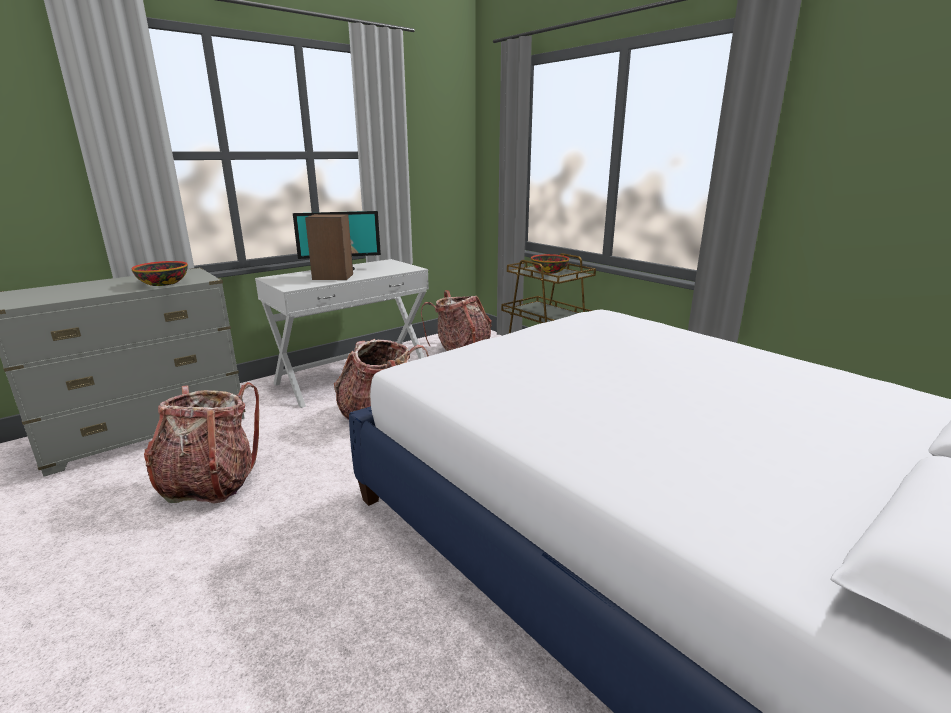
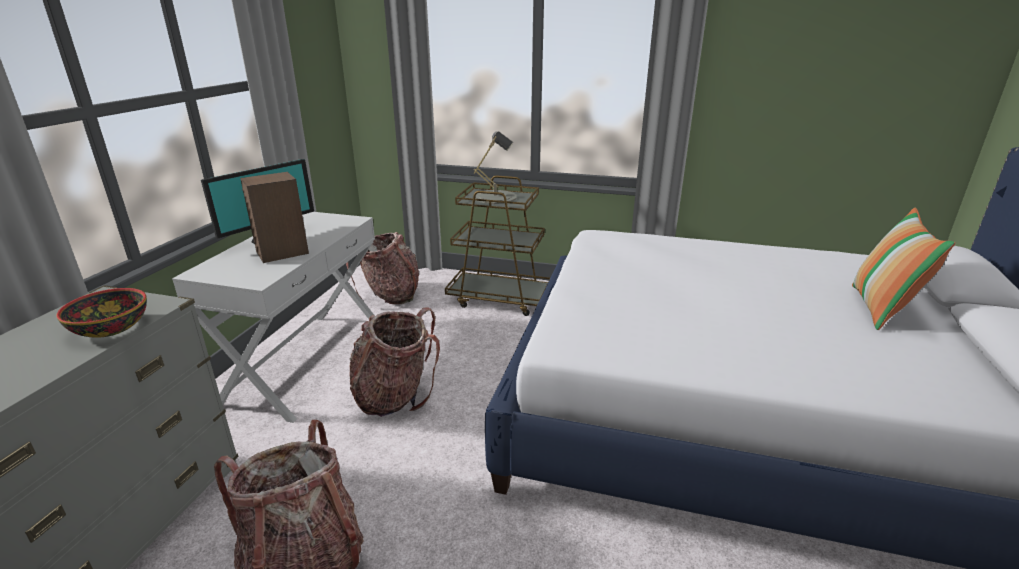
camera: 35 degrees left, 5 degrees up
bowl [531,254,569,274] -> grey table lamp [474,131,517,204]
none -> pillow [852,208,955,330]

